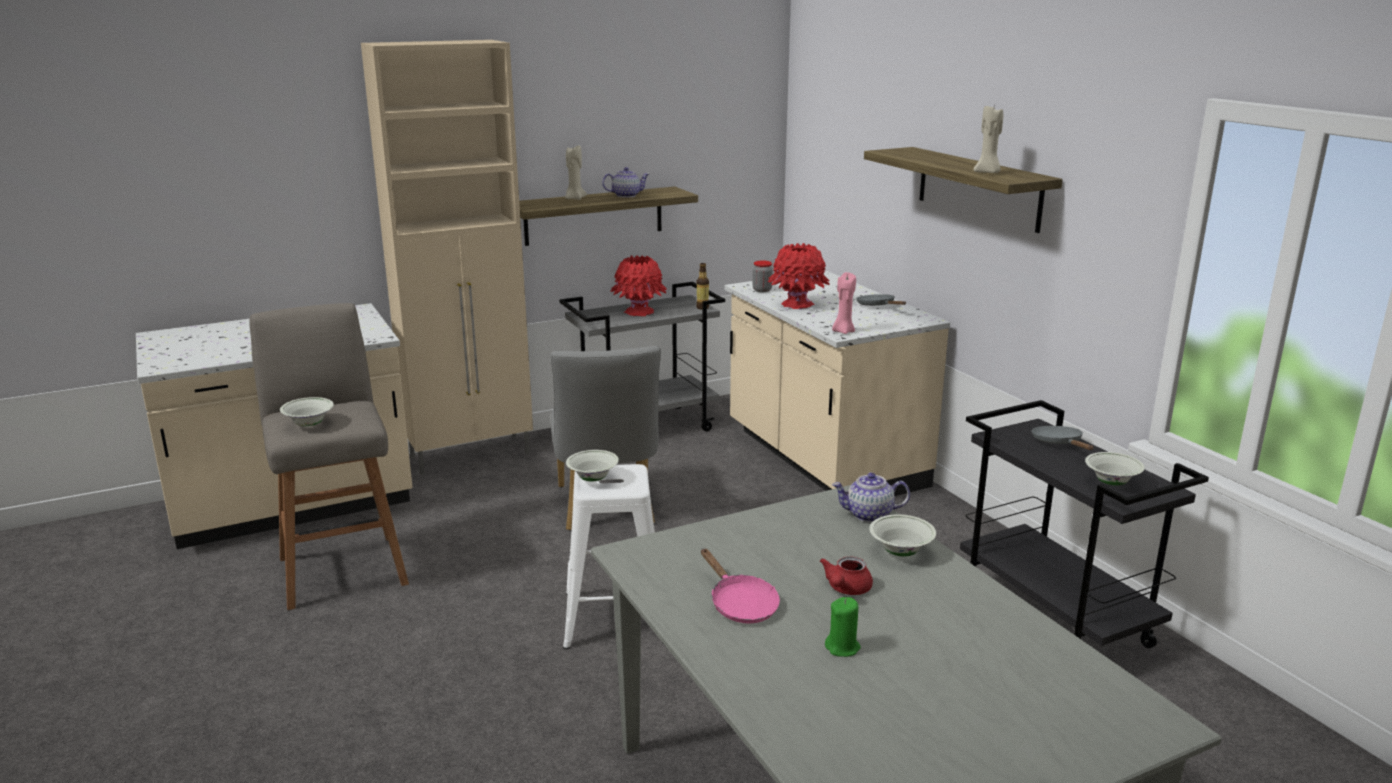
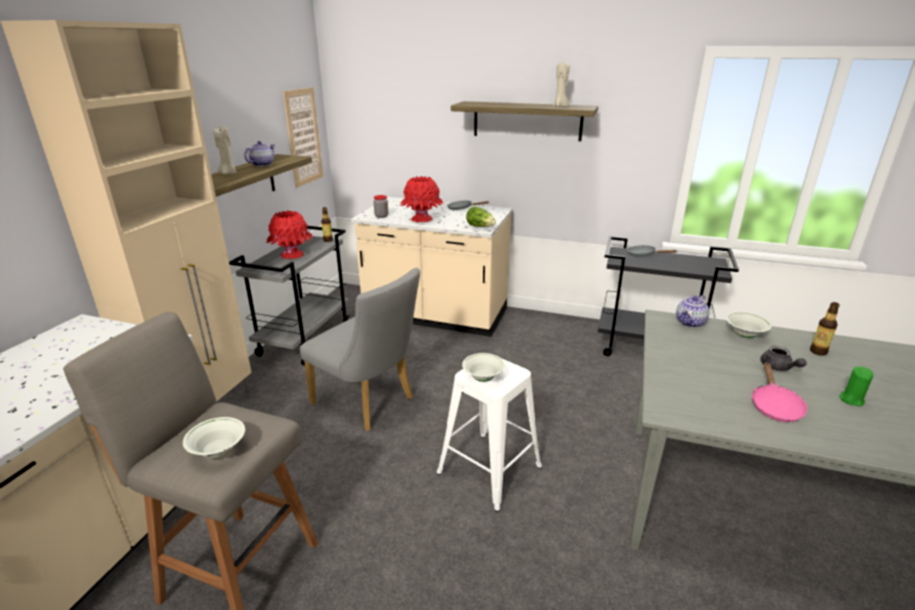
camera: 45 degrees left, 5 degrees up
pink frying pan [701,548,780,624] -> pink frying pan turned 90 degrees clockwise [751,362,808,422]
red teapot [820,556,873,595] -> grey teapot [761,346,807,371]
pink candle [832,272,856,334] -> lettuce [466,206,496,227]
white bowl [1085,452,1145,486] -> none
none -> picture [283,87,323,188]
none -> bottle [810,302,840,356]

